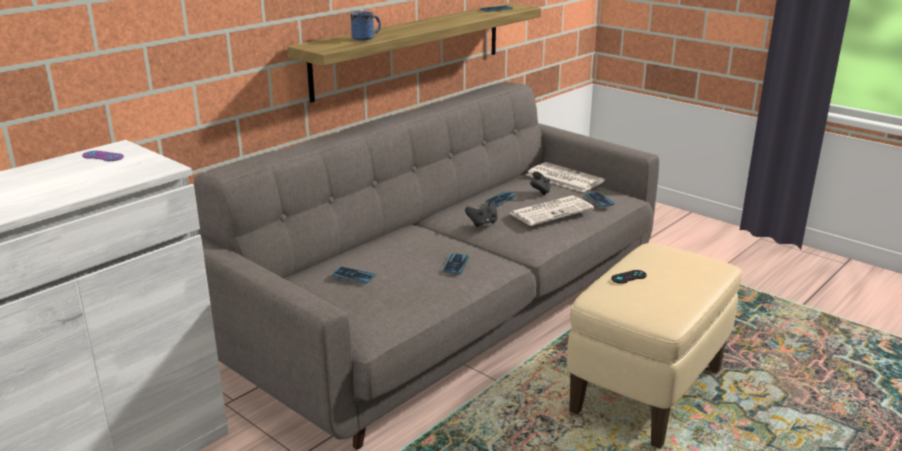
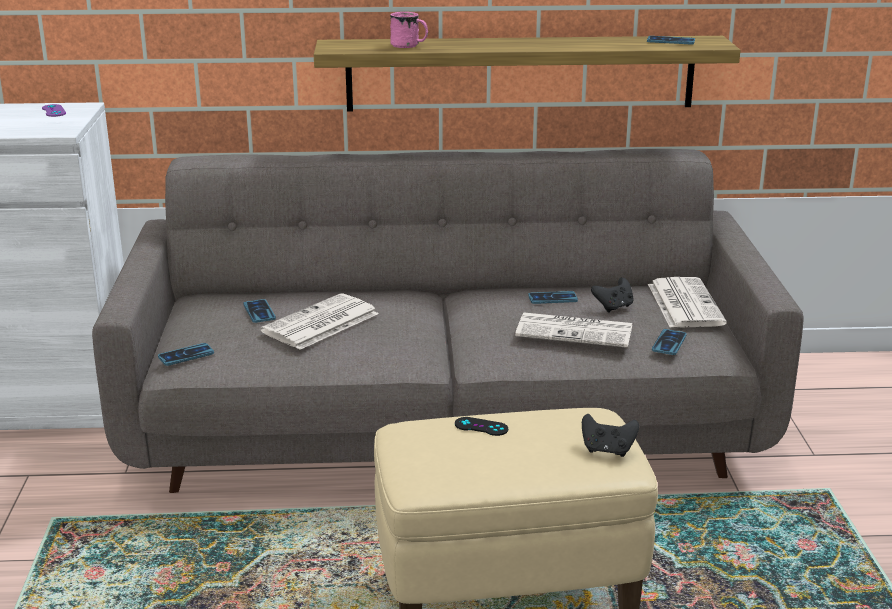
camera: 45 degrees right, 0 degrees up
blue mug [351,11,381,40] -> pink mug [390,12,428,48]
phone [442,253,469,274] -> phone moved to [158,343,214,366]
black game controller [465,202,497,227] -> black game controller moved to [582,414,639,457]
none -> newspaper [260,293,379,350]

